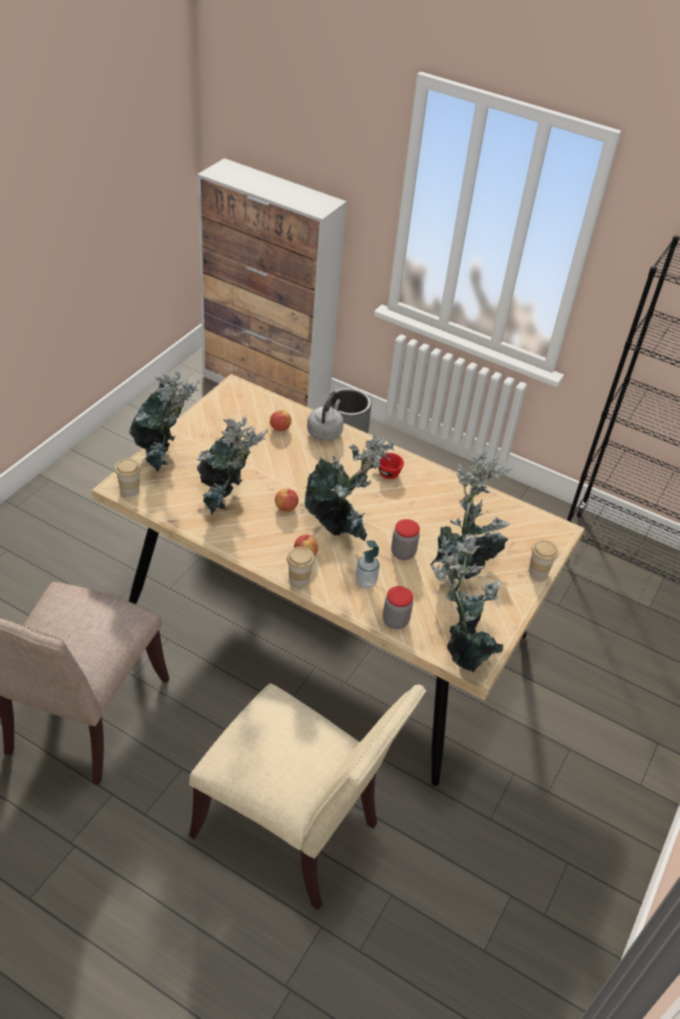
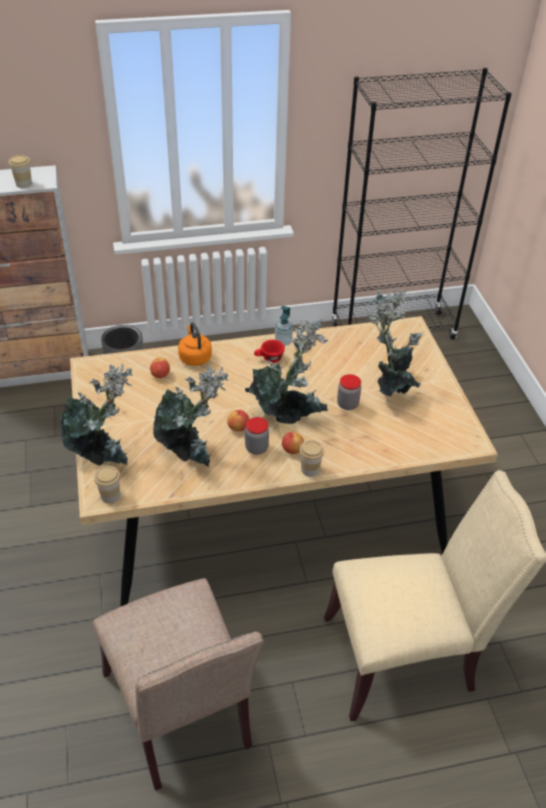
camera: 40 degrees left, 0 degrees up
grey kettle [307,395,344,441] -> orange kettle [178,322,212,366]
soap dispenser [355,540,380,588] -> soap dispenser moved to [275,306,293,346]
jar [383,586,413,629] -> jar moved to [245,417,269,455]
potted plant [431,533,504,672] -> none
cup [529,540,558,579] -> cup moved to [9,155,32,188]

